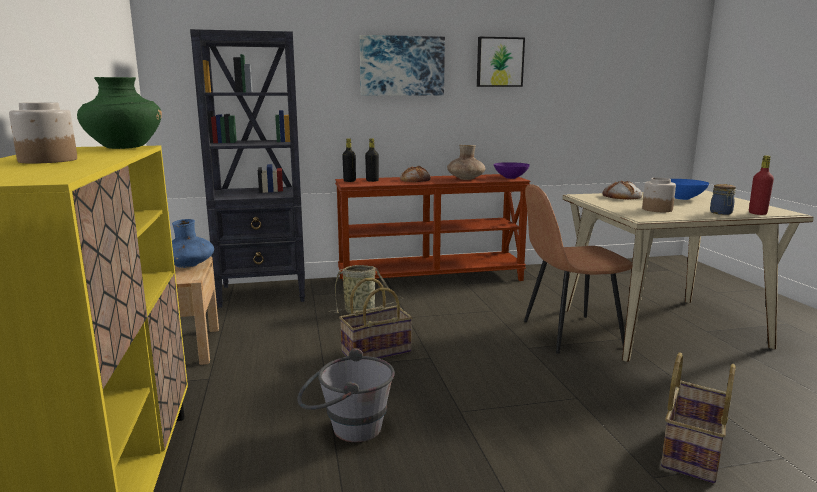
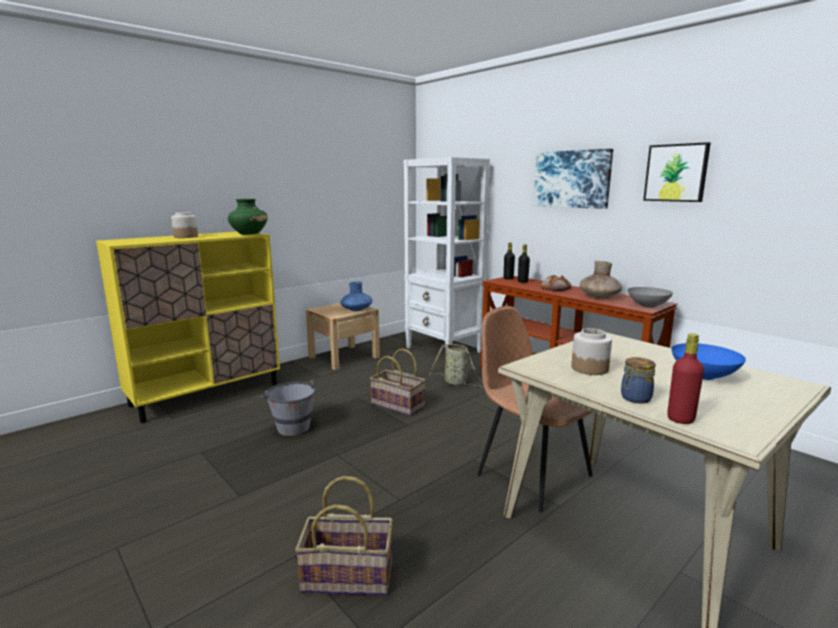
camera: 60 degrees right, 0 degrees up
black bookcase [190,29,305,308] -> white bookcase [403,157,490,353]
purple bowl [494,162,530,179] -> grey bowl [628,287,673,308]
bread [603,181,642,199] -> none

